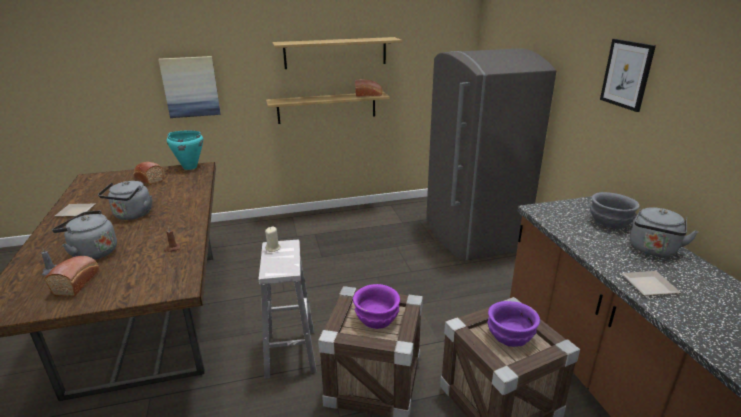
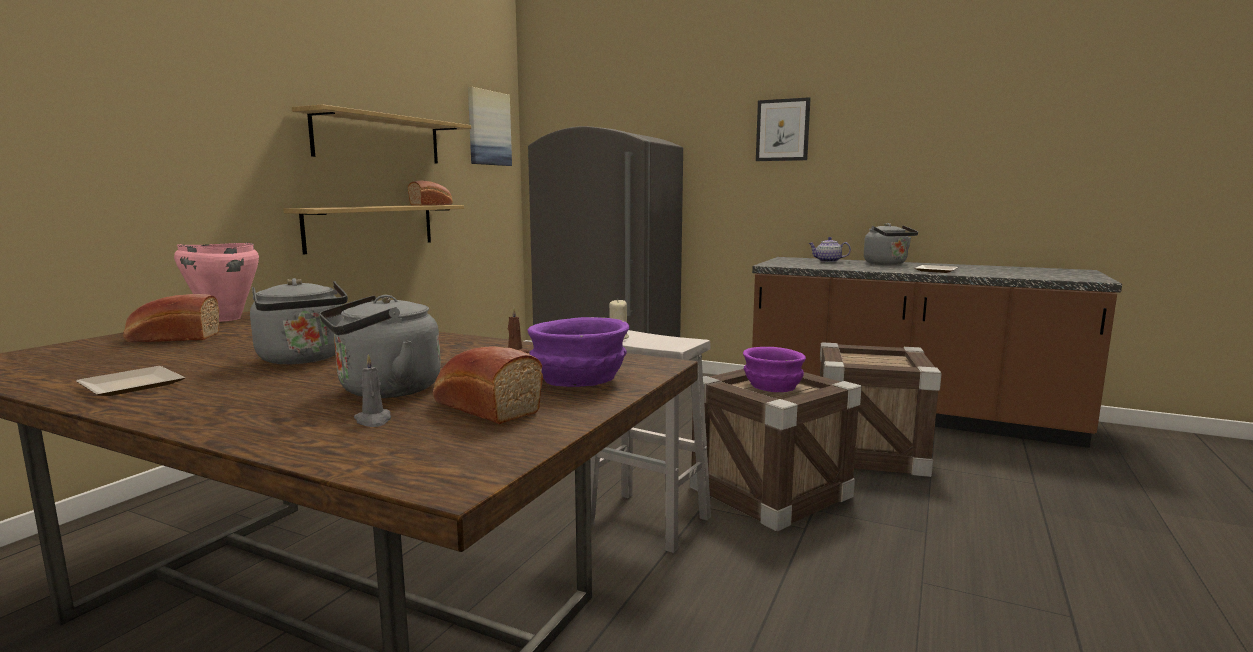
camera: 50 degrees left, 15 degrees down
picture [158,56,221,118] -> picture moved to [468,87,512,166]
turquoise cooking pot [167,131,203,170] -> pink cooking pot [174,243,259,322]
purple bowl [487,301,540,347] -> purple bowl moved to [527,317,629,387]
grey bowl [590,192,640,228] -> teapot [809,237,851,262]

